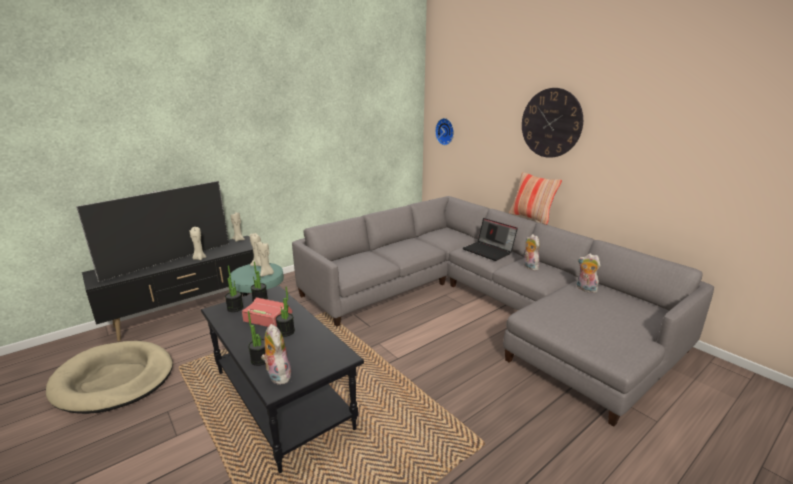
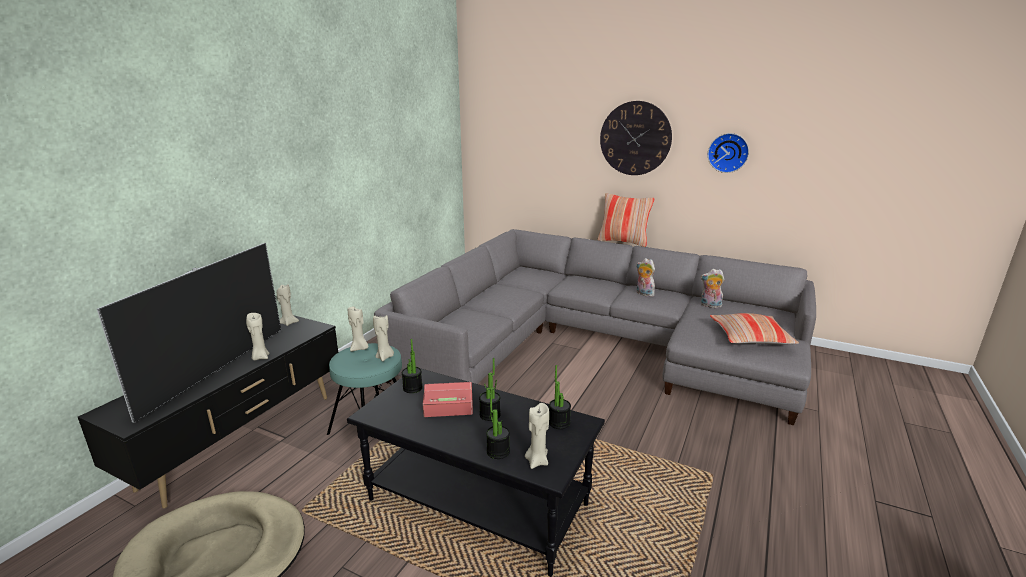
camera: 25 degrees left, 0 degrees up
potted plant [225,265,243,312] -> potted plant moved to [549,365,571,429]
plush toy [261,324,291,384] -> beige candle [525,403,549,469]
wall clock [435,118,454,145] -> wall clock moved to [708,133,749,173]
laptop [463,218,518,261] -> none
none -> pillow [710,313,799,344]

